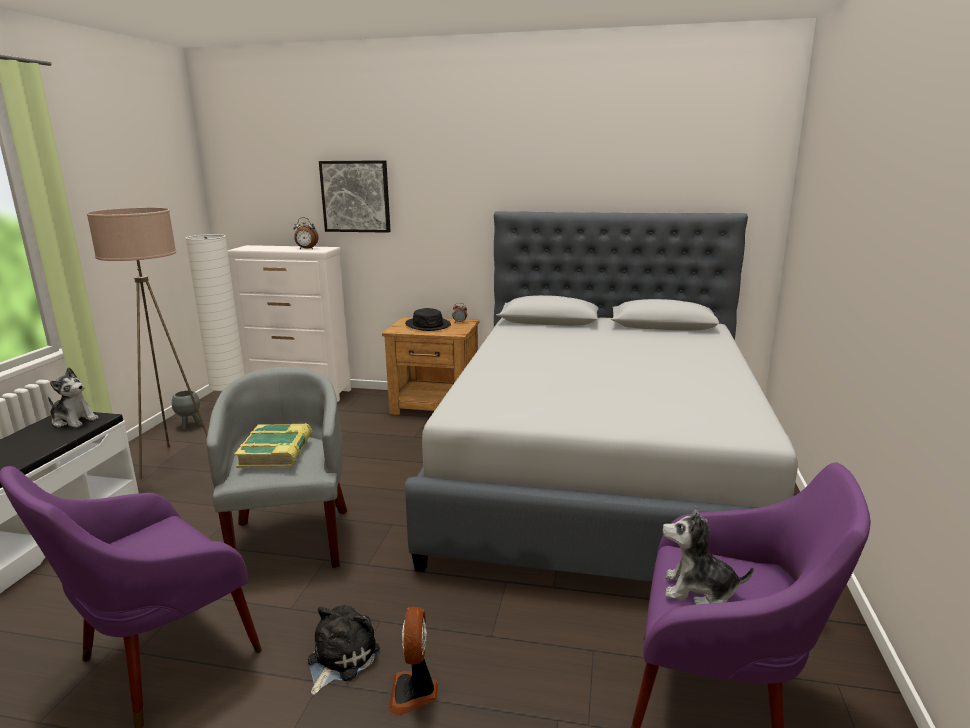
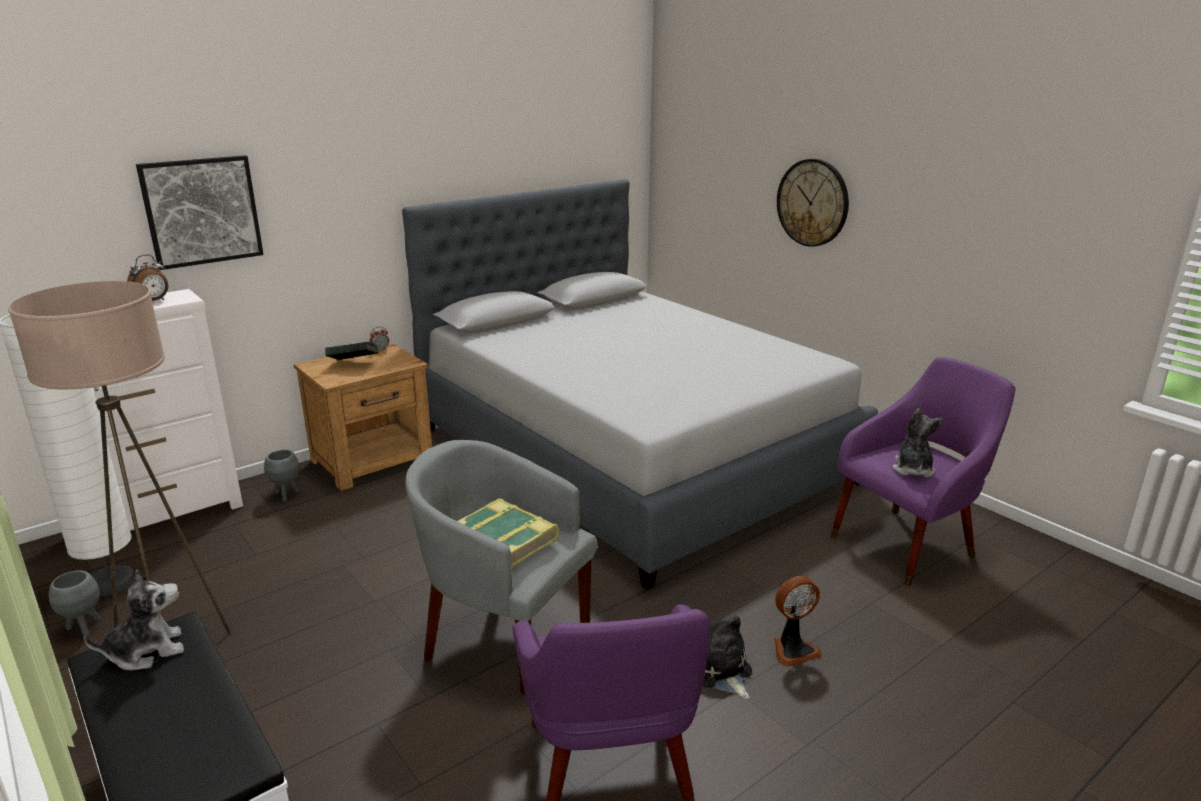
camera: 50 degrees left, 5 degrees up
fan [389,606,438,715] -> fan turned 60 degrees counterclockwise [774,576,822,667]
black hat [405,308,451,331] -> book [325,342,379,360]
plush toy [662,506,754,605] -> plush toy turned 135 degrees clockwise [892,408,943,477]
none -> grey planter [264,450,300,501]
none -> wall clock [777,159,849,247]

